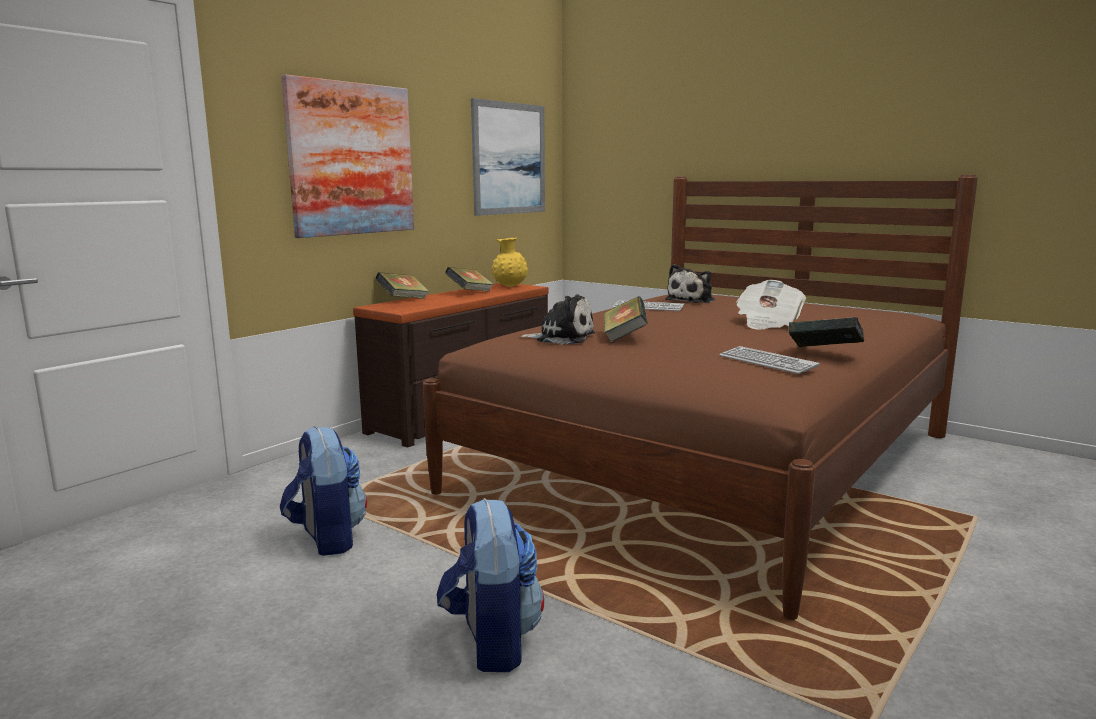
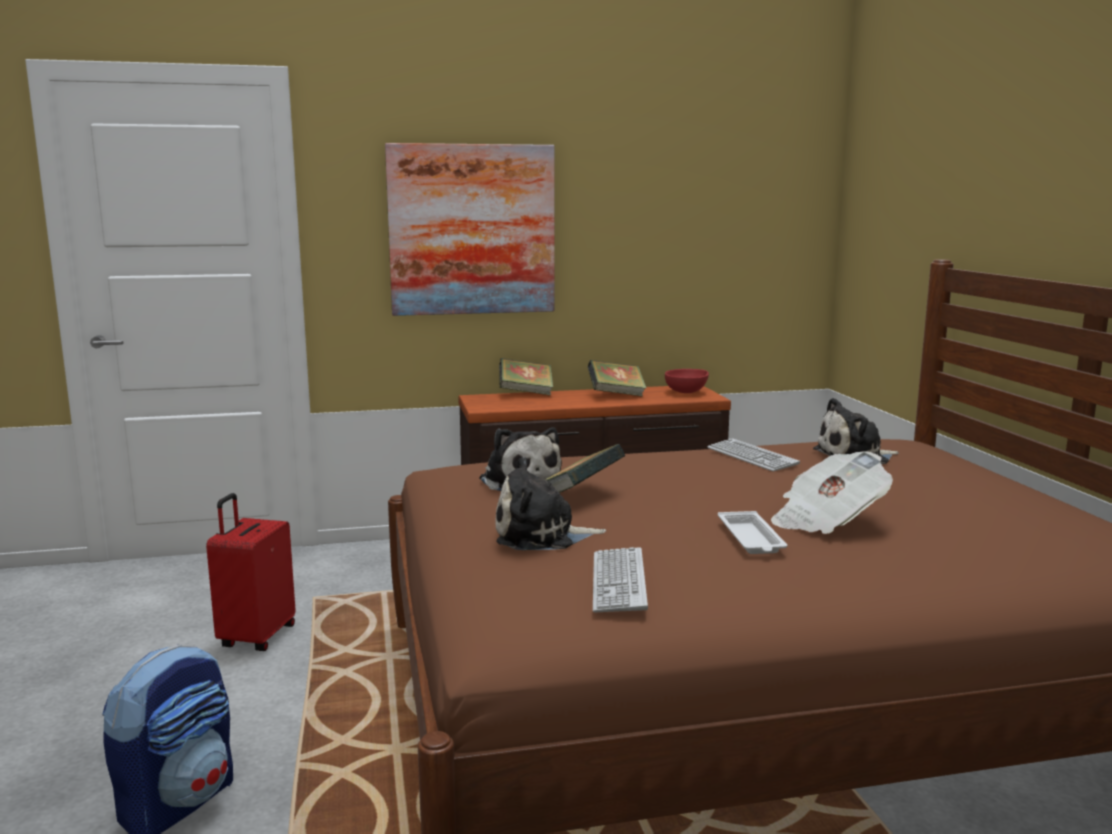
camera: 40 degrees right, 0 degrees up
backpack [280,426,367,556] -> red suitcase [206,493,296,651]
picture [471,98,545,216] -> none
yellow vase [491,238,528,287] -> red bowl [665,369,709,393]
book [789,317,864,347] -> none
none -> plush toy [495,457,606,550]
none -> white tray [718,511,787,554]

